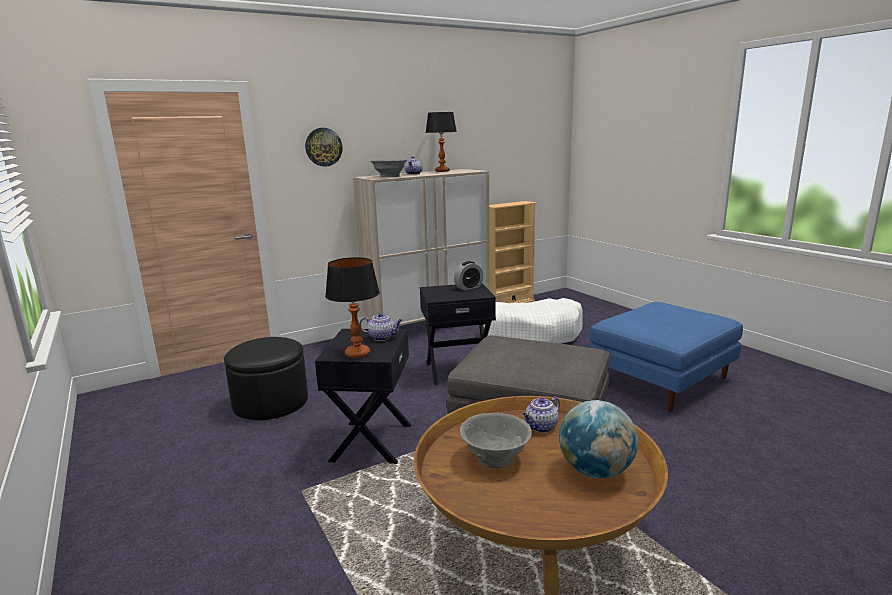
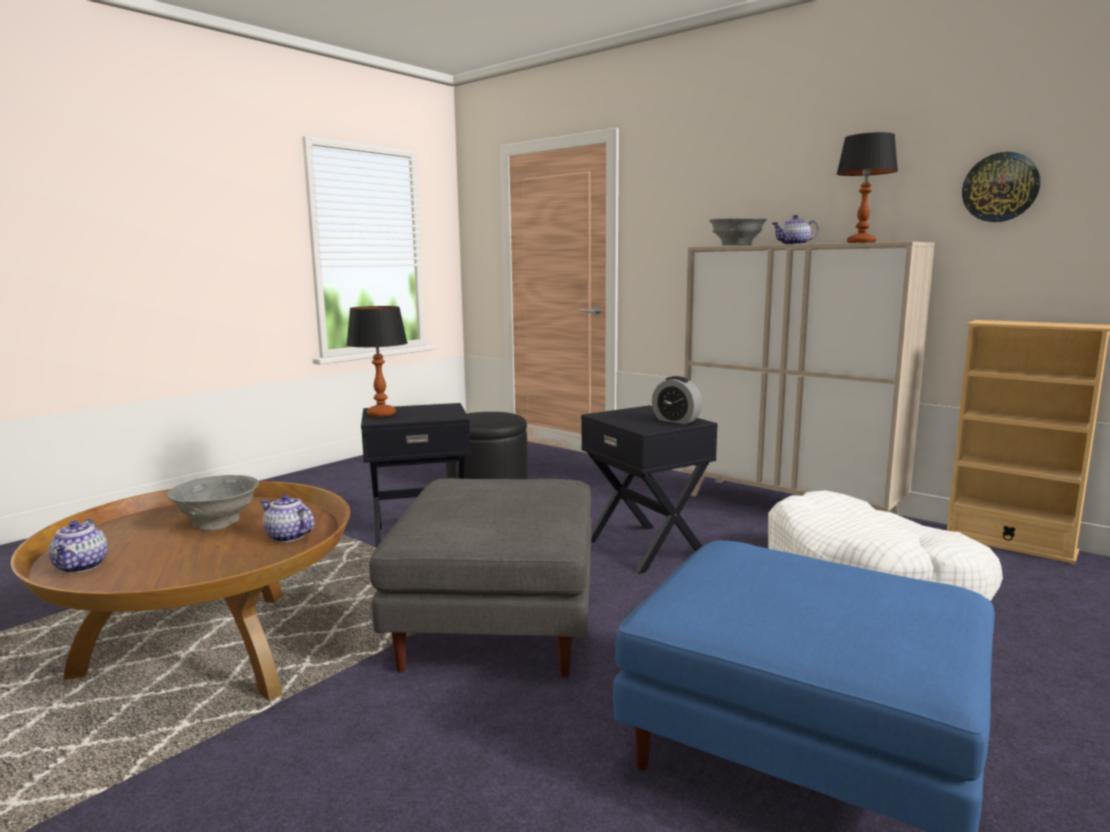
camera: 70 degrees right, 5 degrees down
wall clock [305,128,343,167] -> wall clock moved to [962,152,1041,222]
teapot [359,313,402,341] -> teapot moved to [48,519,108,573]
globe [559,400,638,479] -> none

